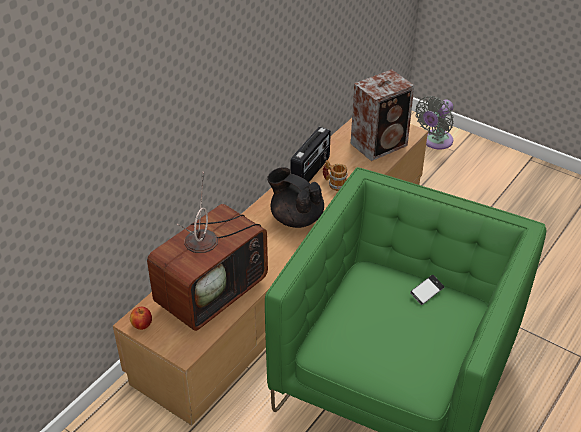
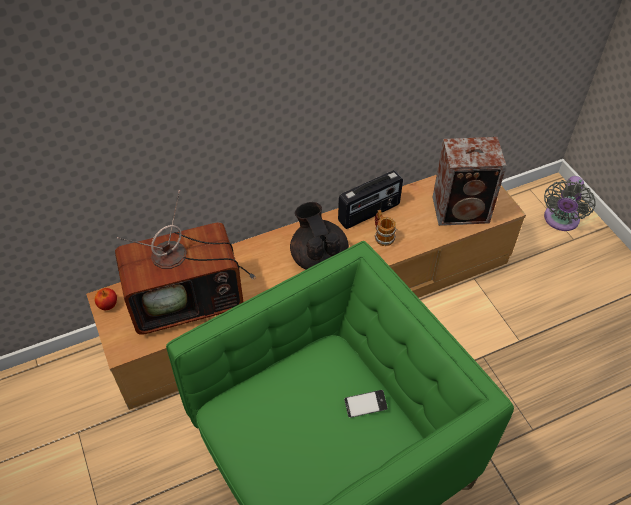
camera: 30 degrees right, 10 degrees up
grey fan [415,96,454,149] -> grey fan turned 45 degrees counterclockwise [544,176,596,231]

